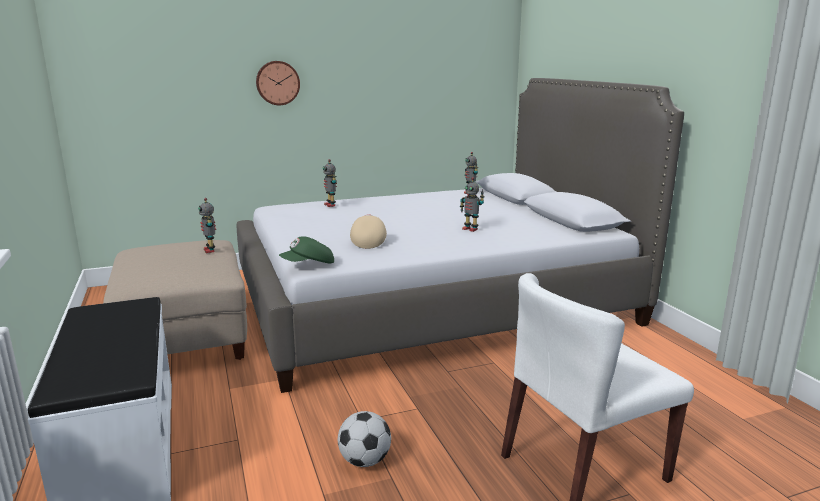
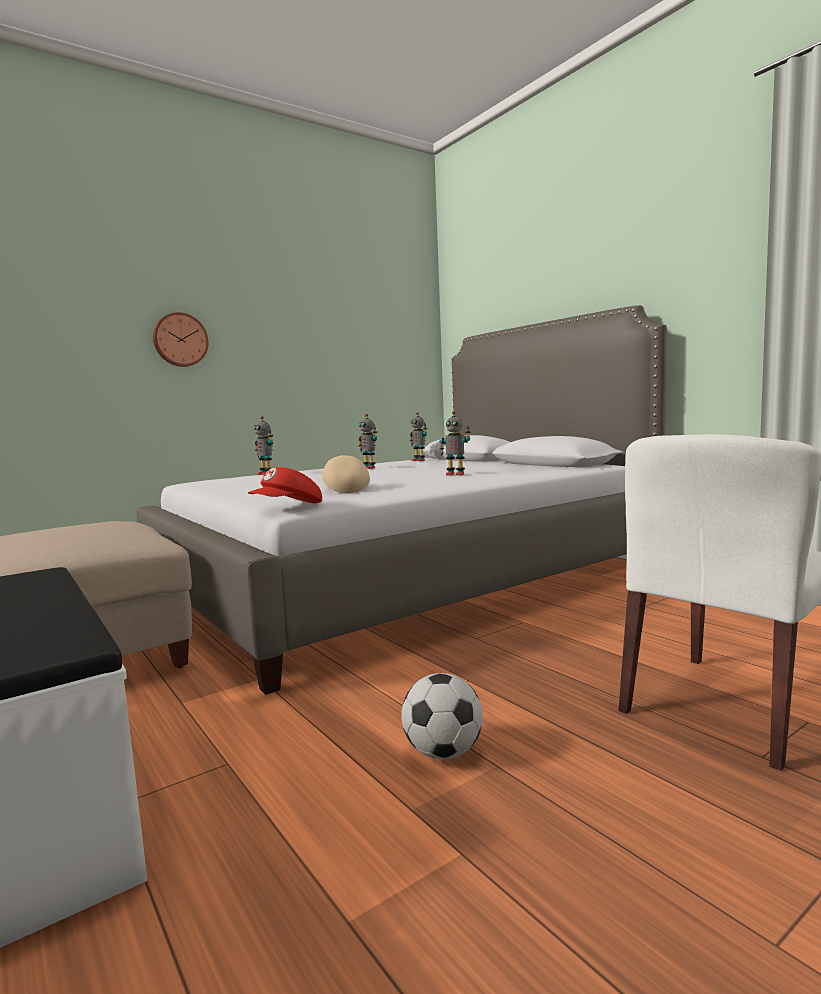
camera: 15 degrees left, 10 degrees down
toy robot [198,198,216,253] -> toy robot moved to [358,414,378,469]
green cap [279,236,334,264] -> red cap [248,467,322,503]

